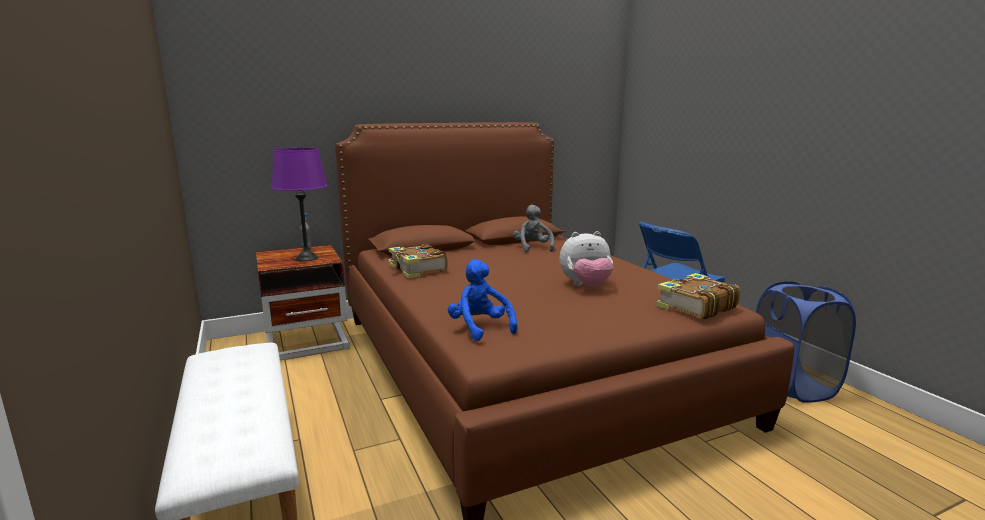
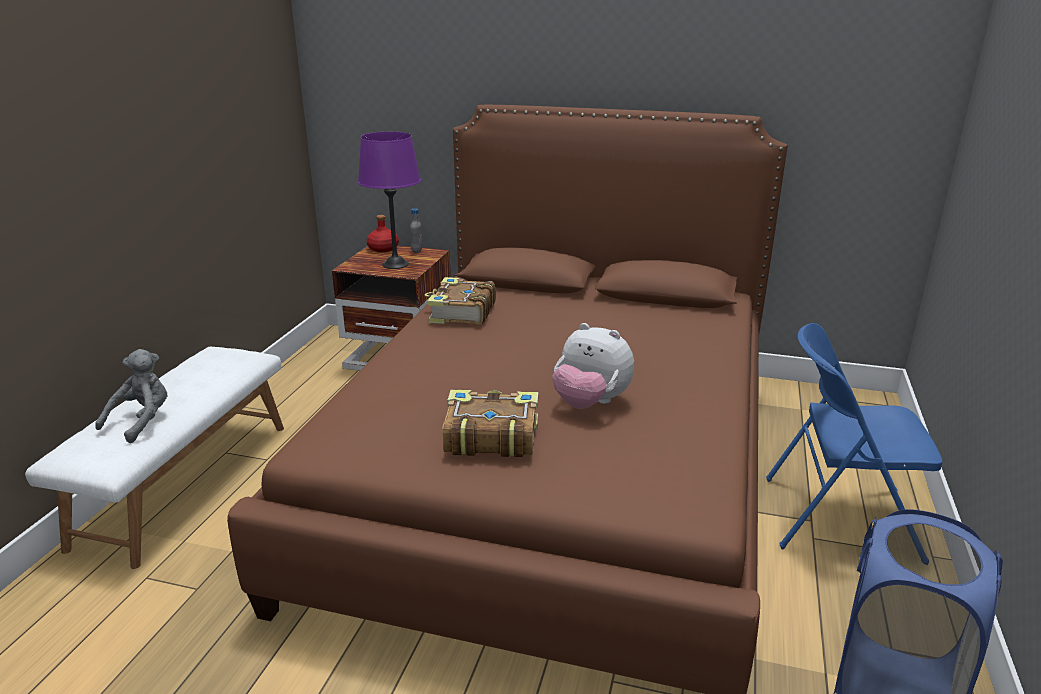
camera: 40 degrees right, 10 degrees up
blue plush toy [448,259,517,341] -> none
grey plush toy [513,205,554,252] -> grey plush toy moved to [95,349,167,443]
book [656,273,740,319] -> book moved to [442,390,538,458]
none -> red bottle [367,215,399,252]

